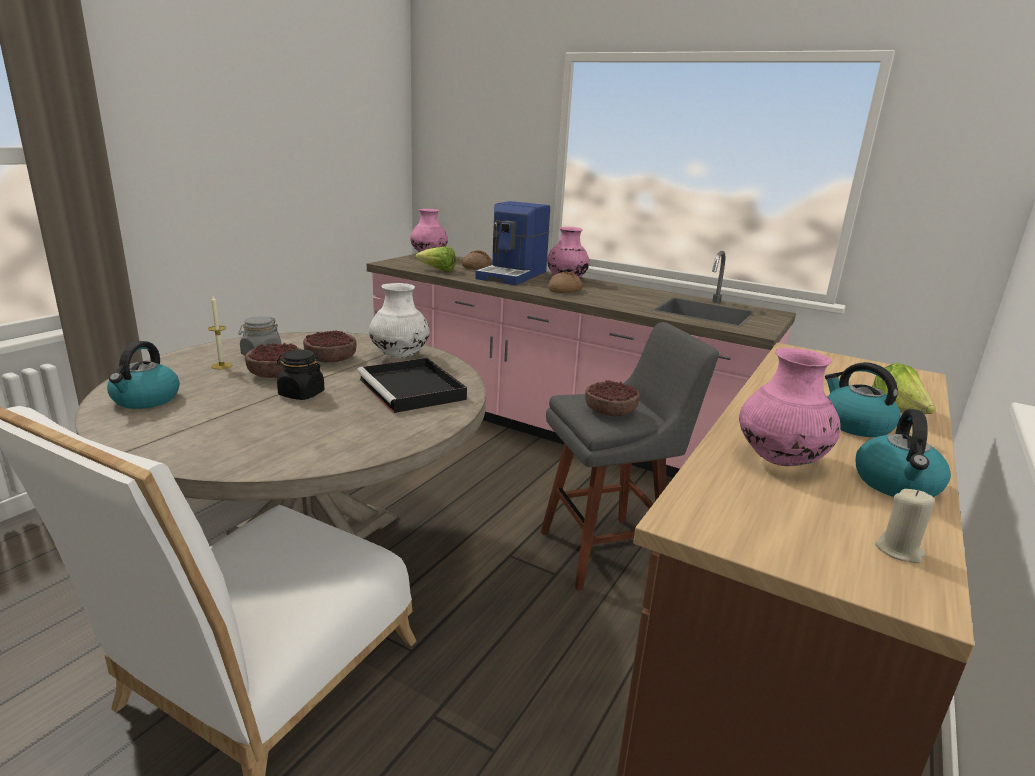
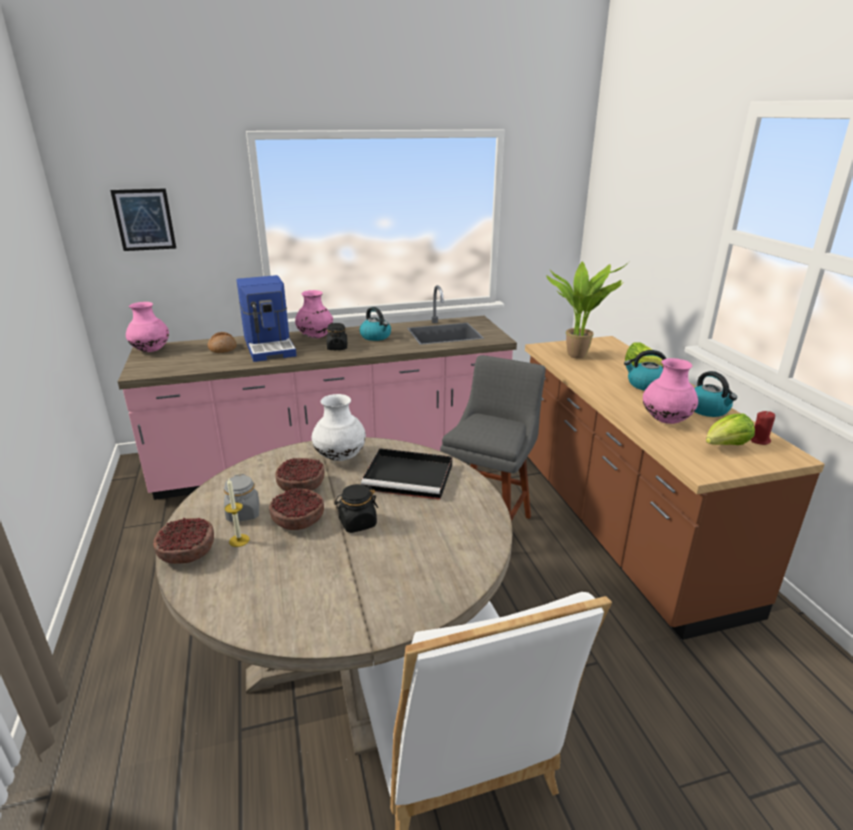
camera: 45 degrees left, 5 degrees up
kettle [107,341,180,409] -> kettle moved to [360,307,391,341]
lettuce [415,246,456,272] -> lettuce moved to [706,414,755,445]
bread [548,272,582,293] -> black jar [326,323,347,350]
bowl [585,380,640,416] -> bowl moved to [153,518,214,564]
beige candle [875,489,935,563] -> red candle [751,411,775,445]
none -> picture [110,188,176,251]
none -> potted plant [546,261,630,359]

